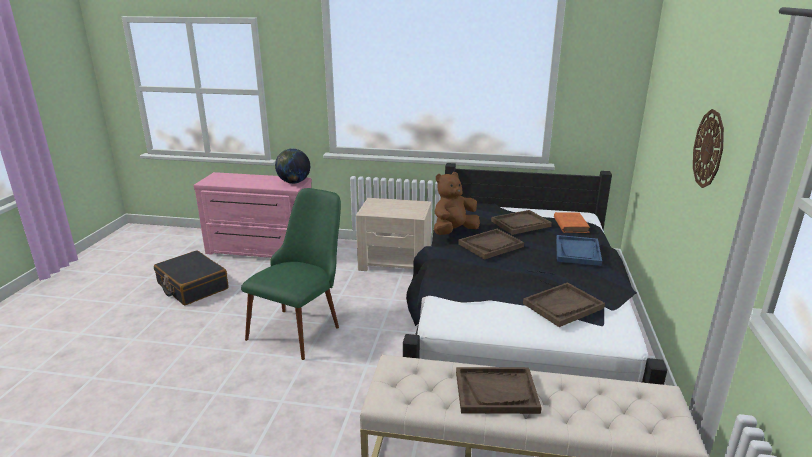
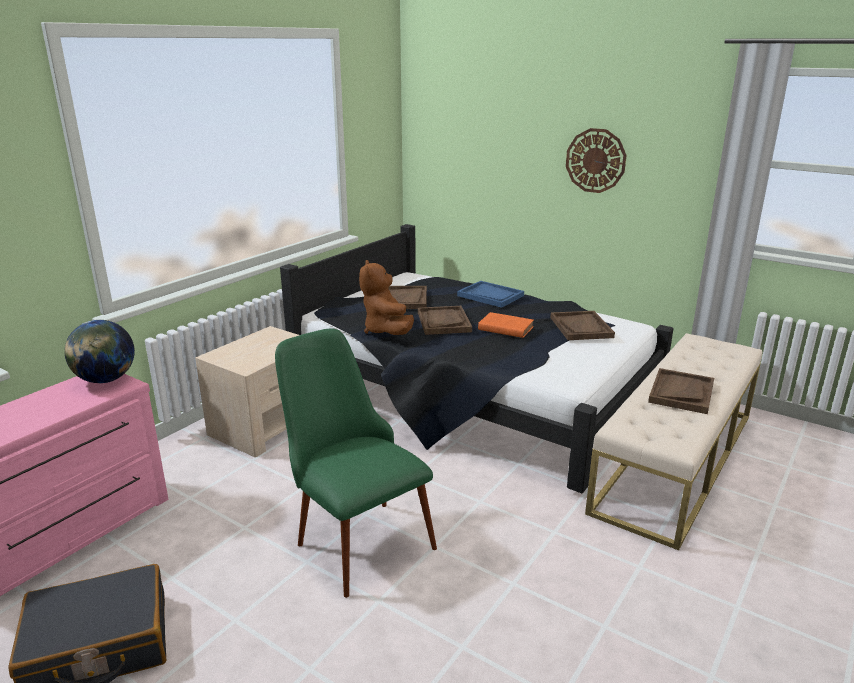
camera: 65 degrees left, 0 degrees up
orange book [554,212,590,233] -> orange book moved to [478,312,534,338]

